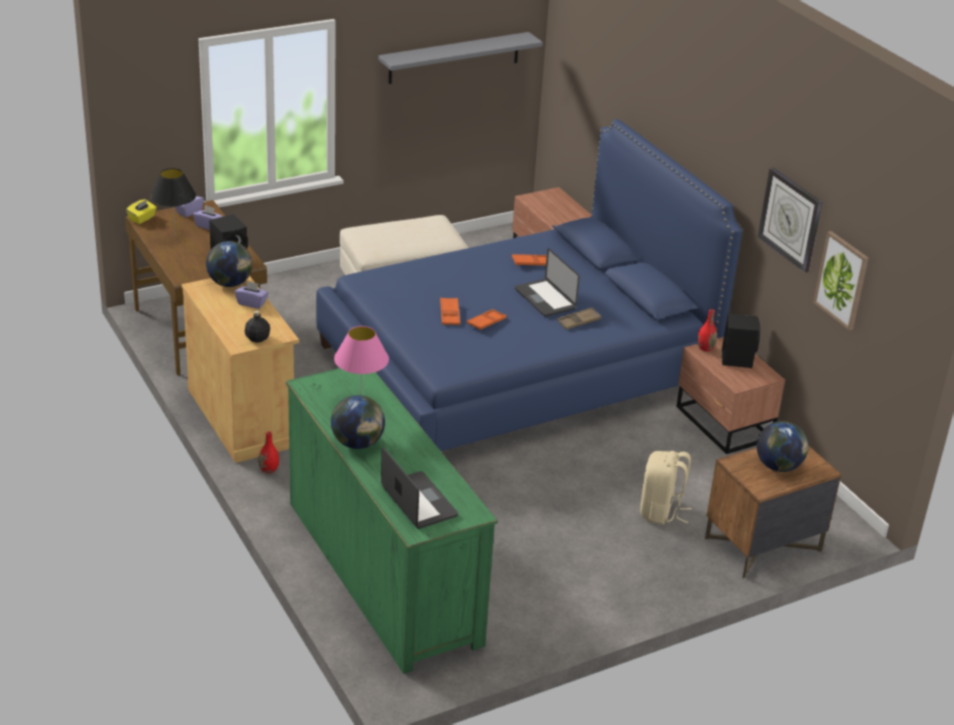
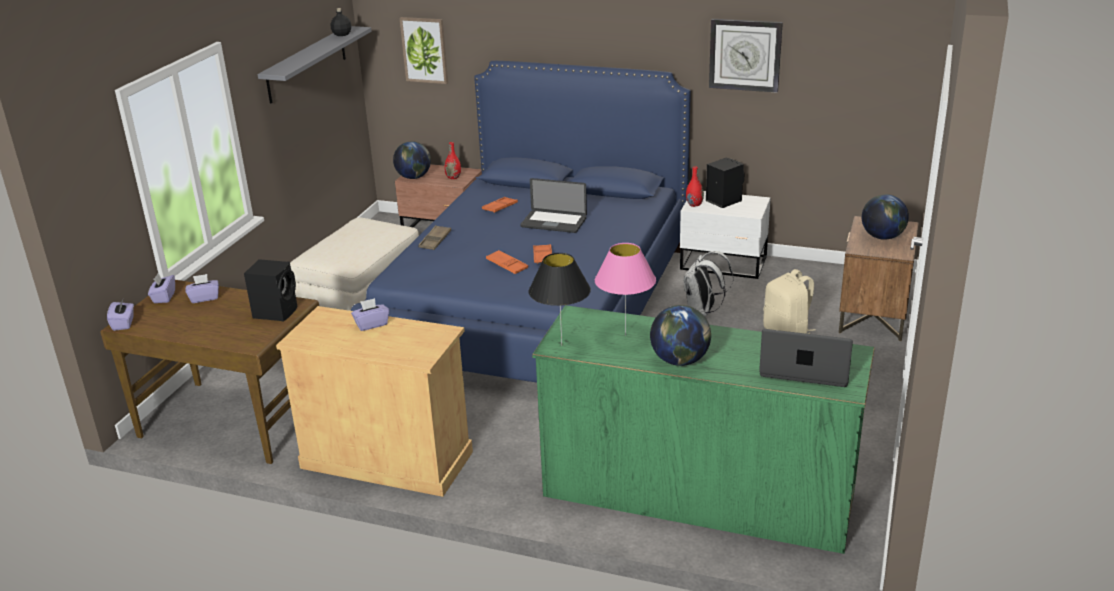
camera: 40 degrees left, 5 degrees down
yellow tissue box [126,199,157,224] -> purple tissue box [107,299,134,331]
black table lamp [150,168,196,237] -> black table lamp moved to [529,253,591,346]
globe [206,241,253,287] -> globe moved to [393,141,431,179]
black bottle [245,310,270,343] -> black bottle moved to [331,8,352,36]
red vase [258,432,279,474] -> red vase moved to [444,142,461,179]
brown tray [557,307,601,330] -> brown tray moved to [418,225,451,250]
brown nightstand [676,337,785,454] -> white nightstand [680,191,771,279]
picture [813,231,869,330] -> picture moved to [400,17,448,84]
none -> white backpack [684,251,733,316]

